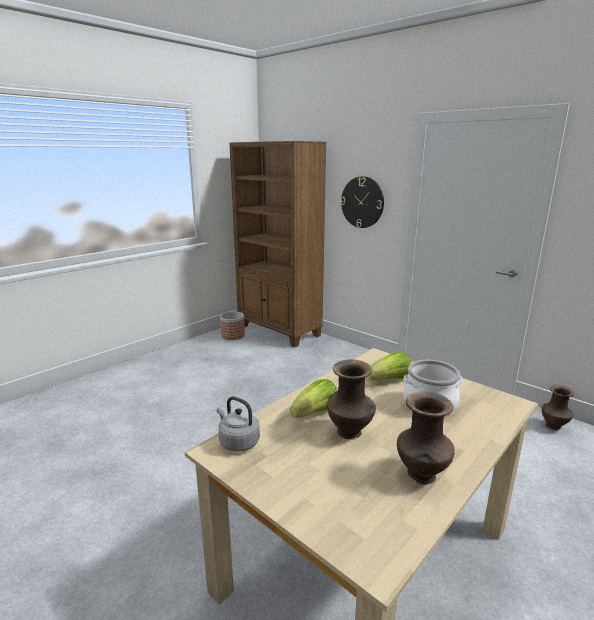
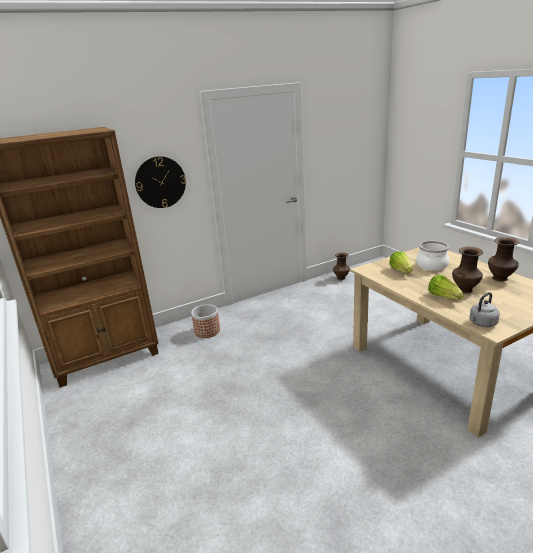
camera: 70 degrees left, 5 degrees up
planter [220,311,245,340] -> planter moved to [191,304,220,338]

